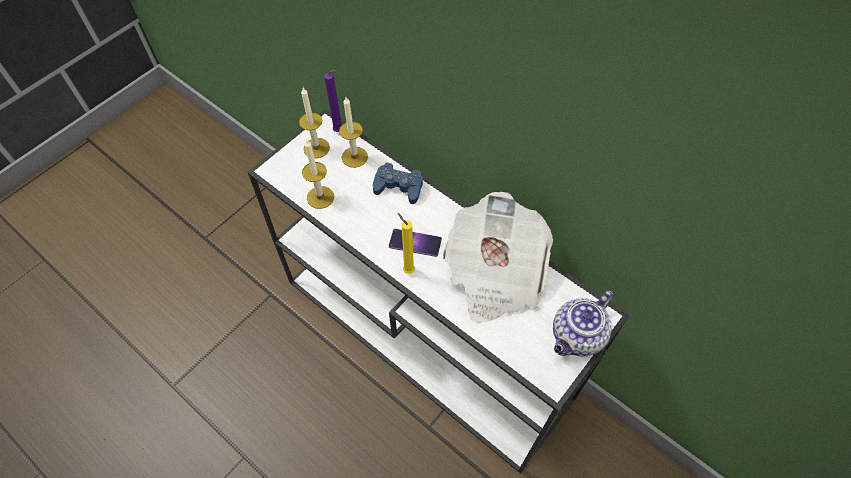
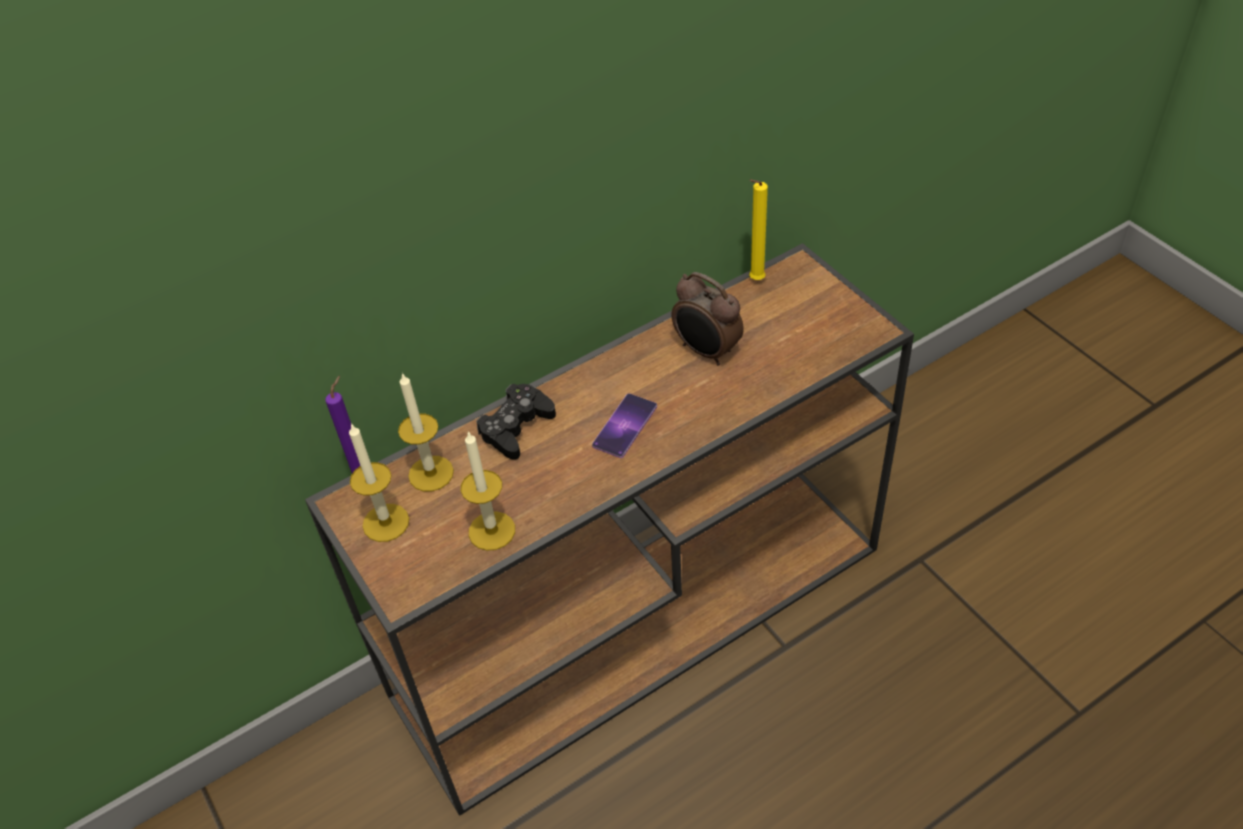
camera: 70 degrees left, 10 degrees down
white console table [248,109,629,474] -> brown console table [305,243,914,816]
blue game controller [373,163,423,204] -> black game controller [476,383,556,460]
yellow candle [398,213,415,274] -> yellow candle moved to [749,180,768,280]
newspaper [443,192,553,323] -> alarm clock [671,272,744,366]
teapot [553,291,613,356] -> none

